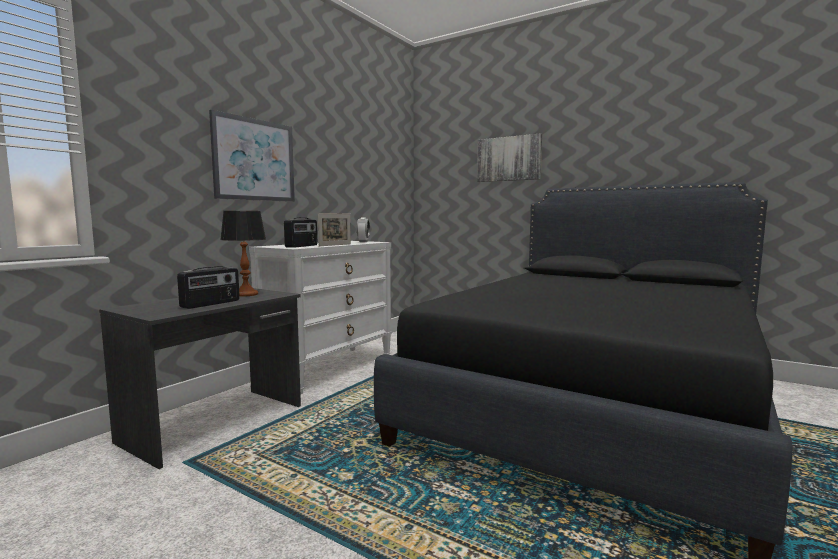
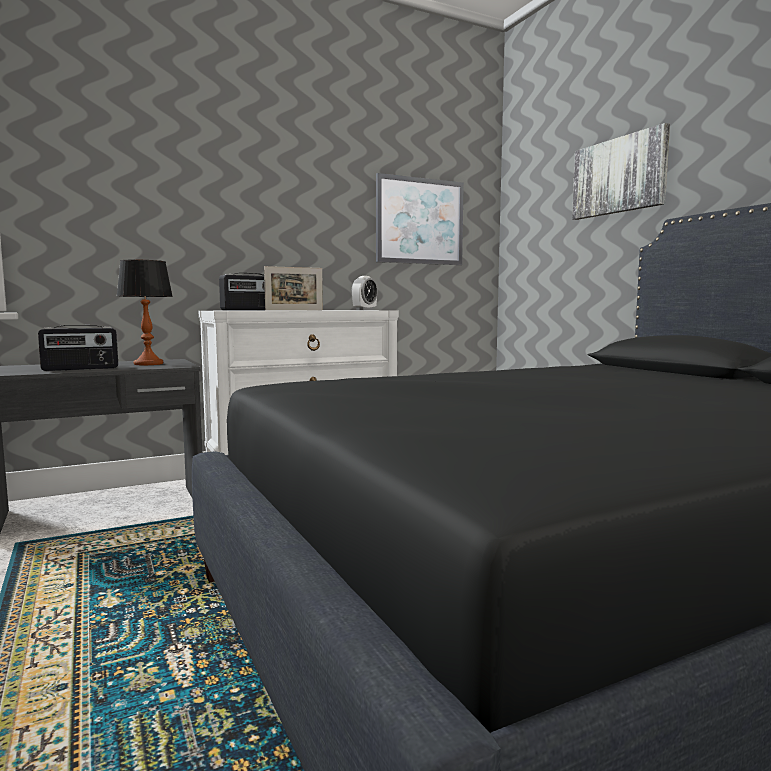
camera: 30 degrees right, 0 degrees up
picture [209,110,295,202] -> picture moved to [376,173,464,265]

